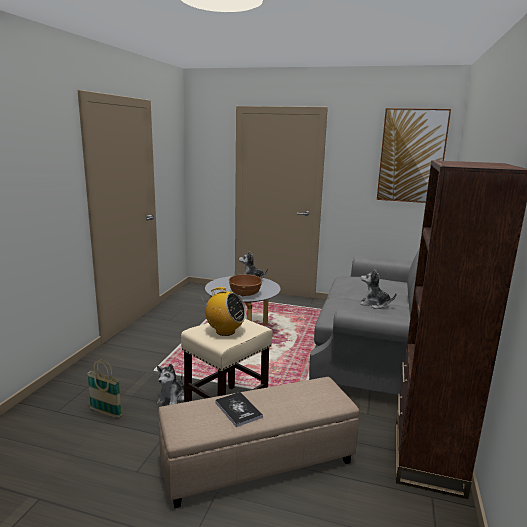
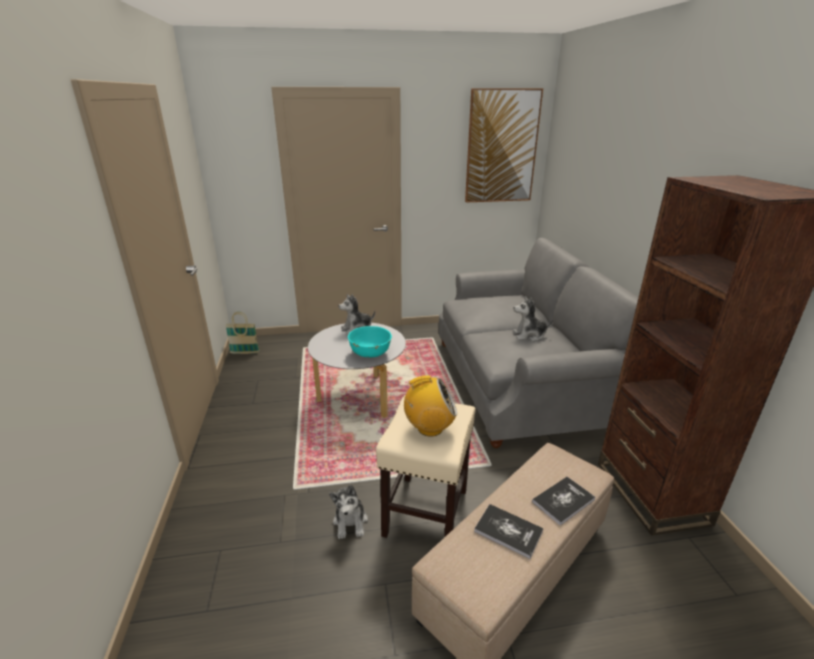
camera: 25 degrees left, 10 degrees up
basket [87,359,122,418] -> basket moved to [225,312,259,354]
brown bowl [229,274,262,297] -> turquoise bowl [348,326,392,358]
none -> book [532,477,595,526]

